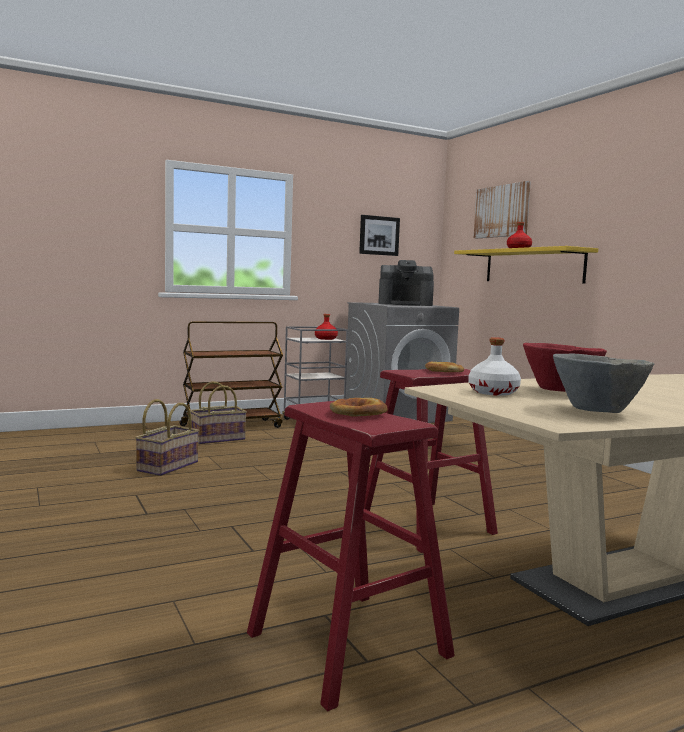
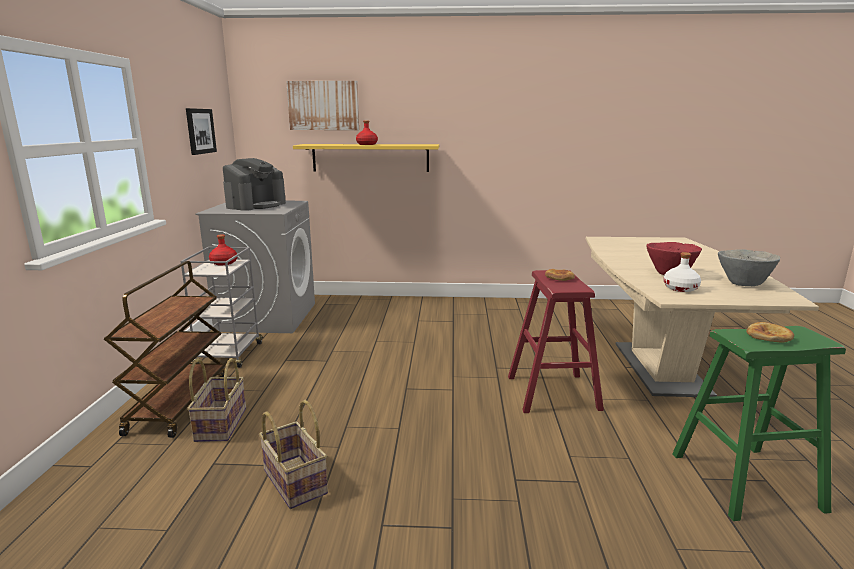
camera: 60 degrees left, 10 degrees up
red stool [247,401,455,711] -> green stool [672,326,846,521]

